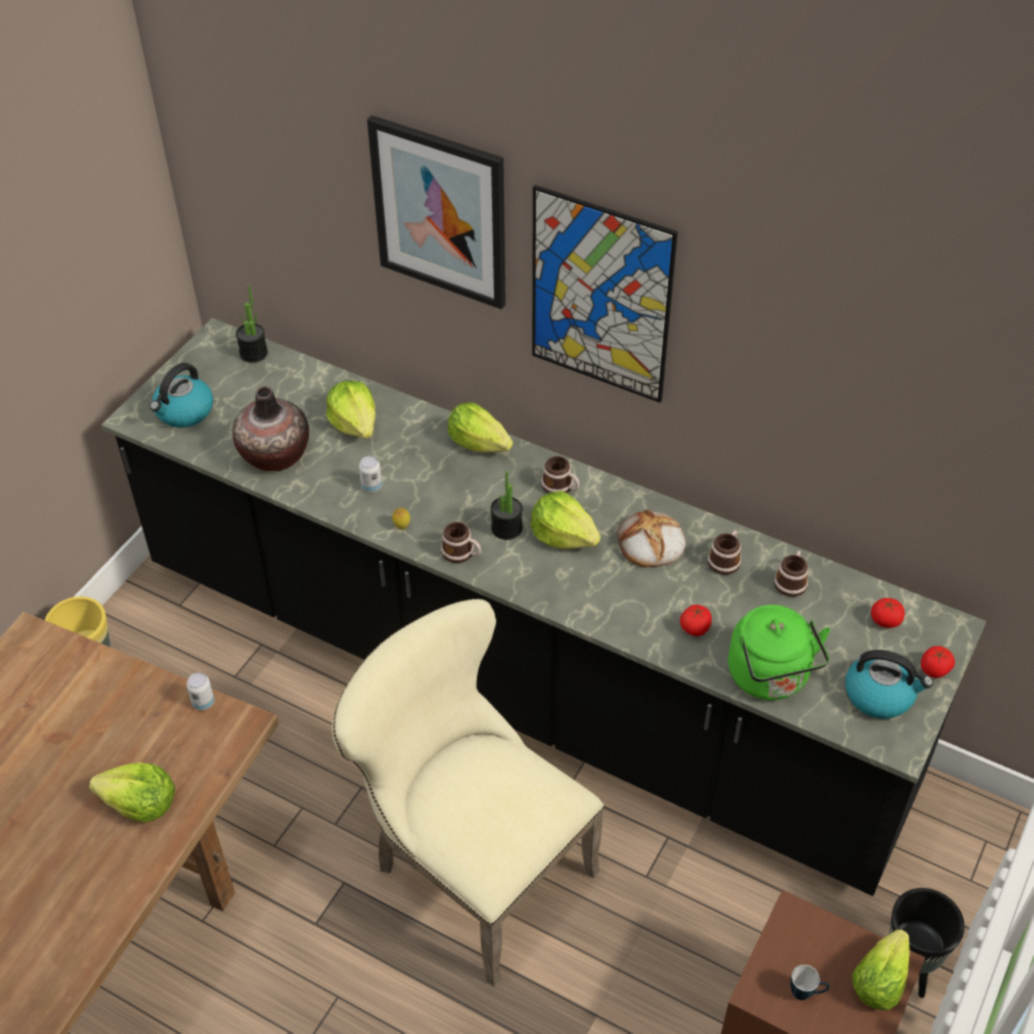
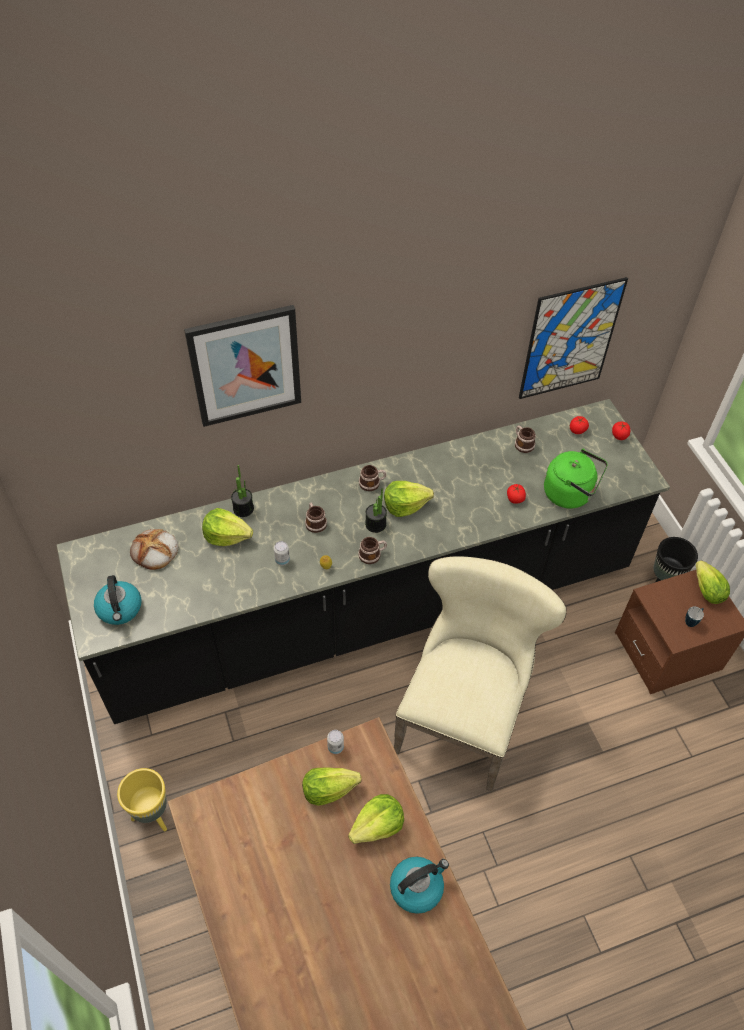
camera: 50 degrees left, 5 degrees up
vase [233,387,309,471] -> none
potted plant [236,285,268,363] -> potted plant moved to [231,465,254,517]
beige chair [332,599,604,986] -> beige chair turned 120 degrees clockwise [394,556,567,792]
lettuce [448,402,513,453] -> lettuce moved to [302,767,362,806]
picture [532,185,678,403] -> picture moved to [519,277,628,399]
bread [617,510,686,567] -> bread moved to [130,529,178,570]
mug [708,530,741,575] -> mug moved to [305,503,327,533]
kettle [845,650,933,719] -> kettle moved to [390,857,449,914]

